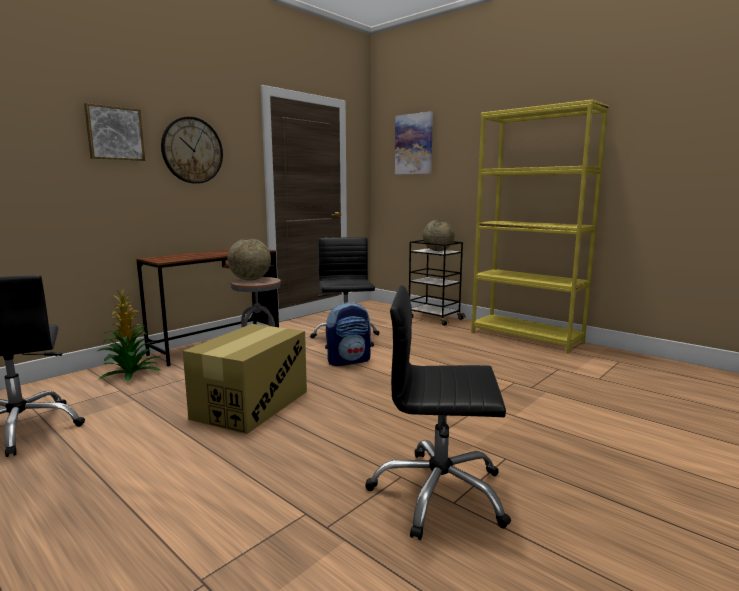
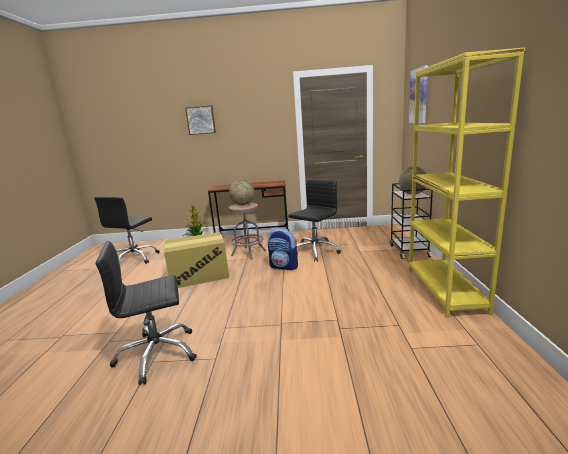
camera: 50 degrees right, 5 degrees up
wall clock [161,117,223,184] -> none
black office chair [365,285,511,540] -> black office chair turned 75 degrees counterclockwise [95,241,197,385]

